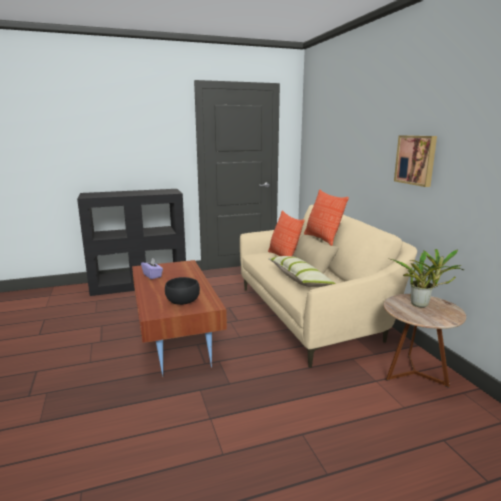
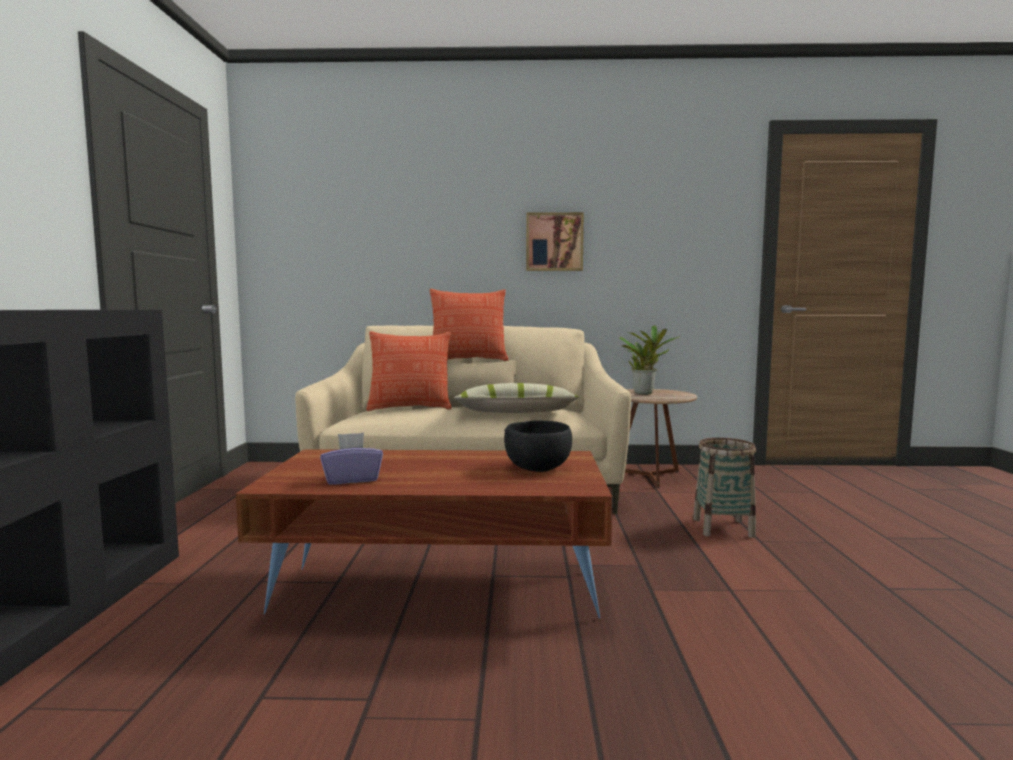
camera: 70 degrees left, 10 degrees down
none -> basket [693,438,756,538]

